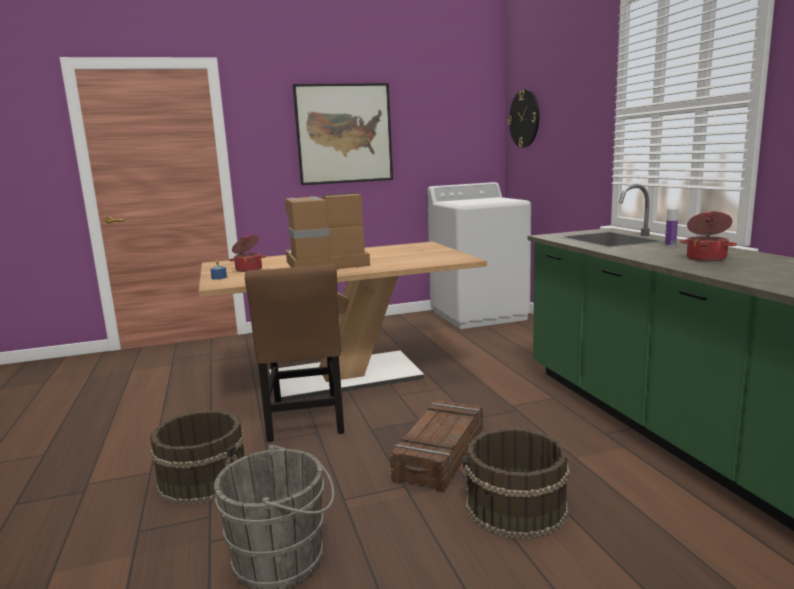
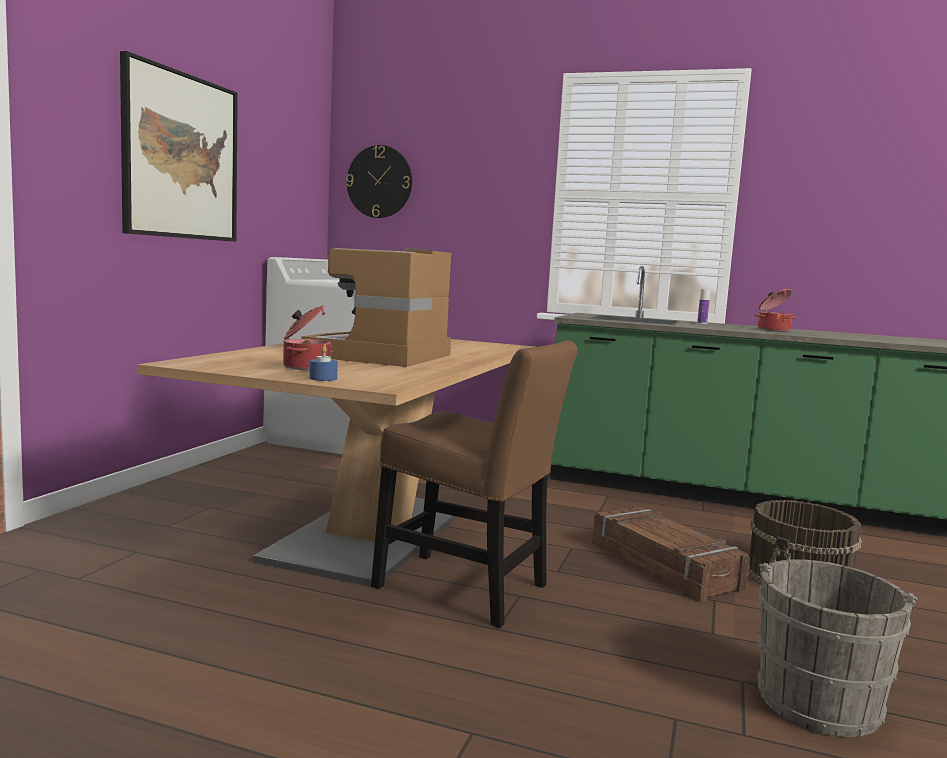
camera: 55 degrees left, 5 degrees down
brown bucket [150,410,244,505] -> none

